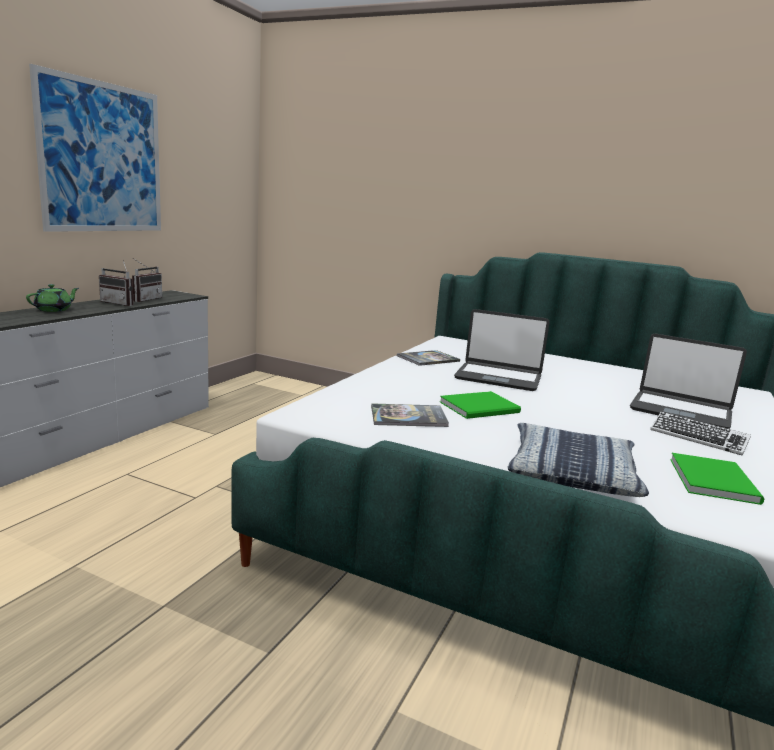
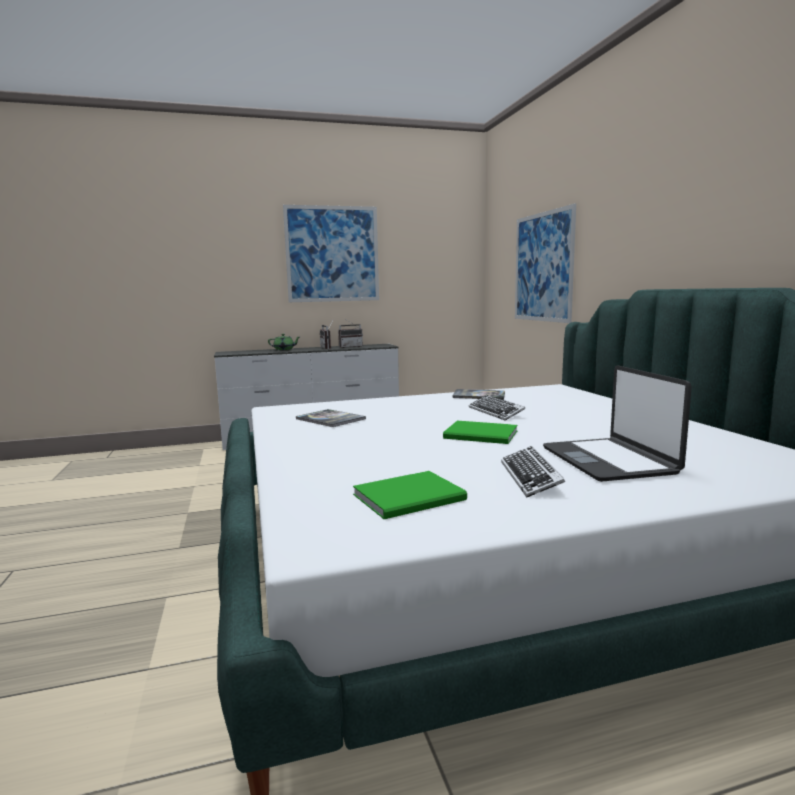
camera: 50 degrees right, 5 degrees down
green book [440,391,521,419] -> green book moved to [443,421,518,444]
laptop [454,309,550,391] -> keyboard [469,395,525,421]
pillow [507,423,649,497] -> none
none -> picture [515,203,576,323]

